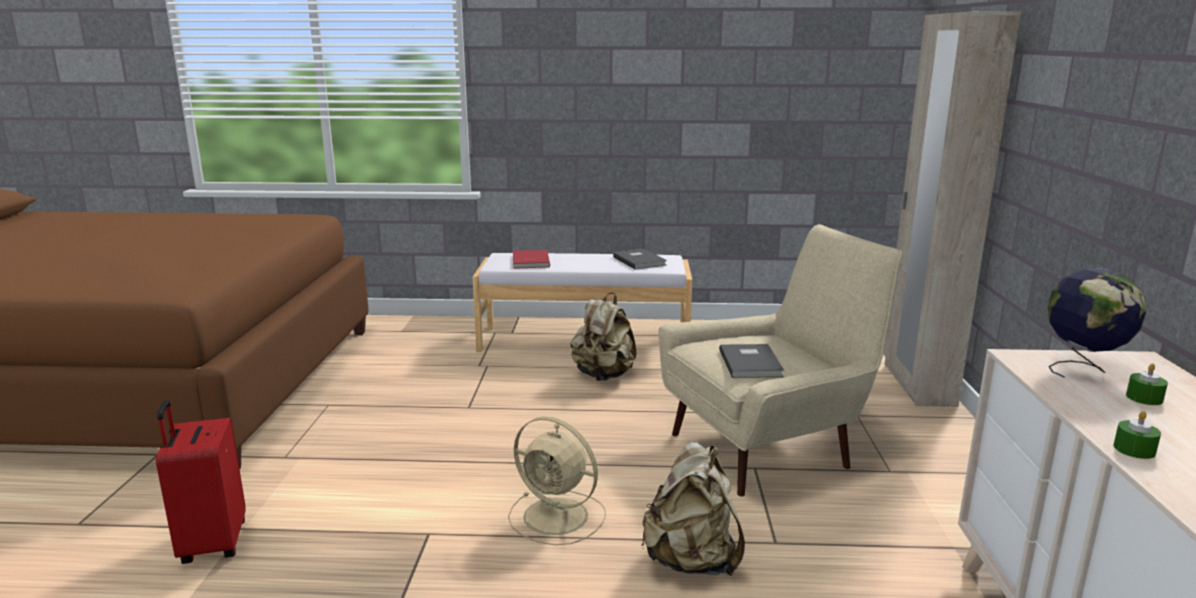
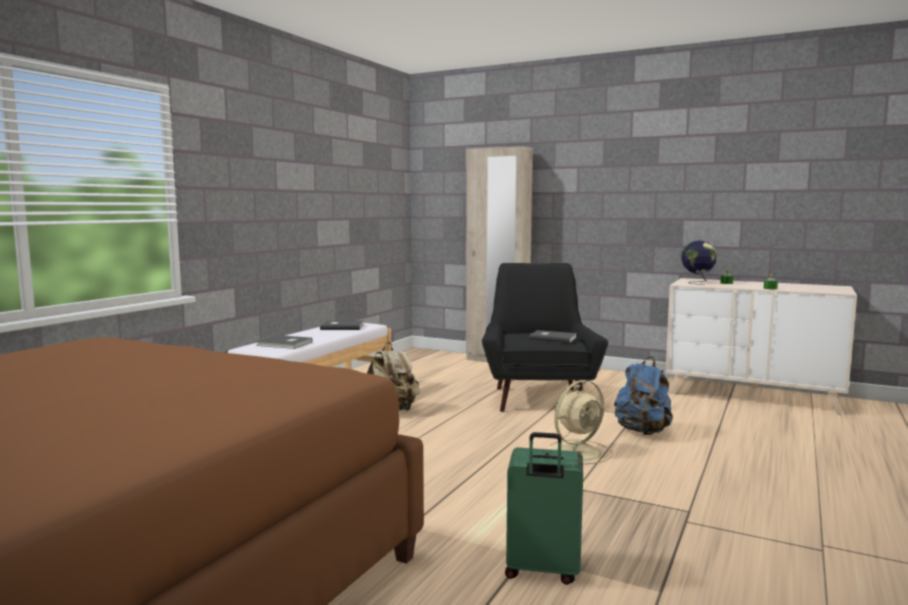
camera: 65 degrees left, 10 degrees down
red suitcase [156,400,246,564] -> green suitcase [505,432,583,585]
red book [513,250,550,269] -> grey book [256,335,312,349]
beige backpack [641,442,745,576] -> blue backpack [614,357,673,435]
beige armchair [658,224,902,496] -> black armchair [482,263,608,412]

